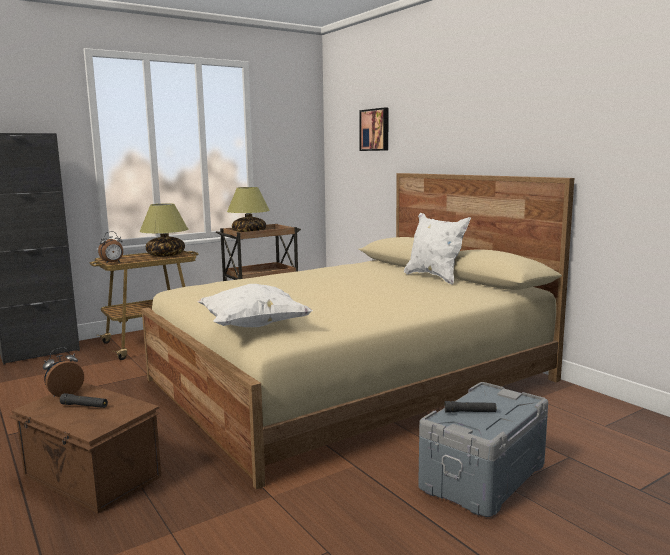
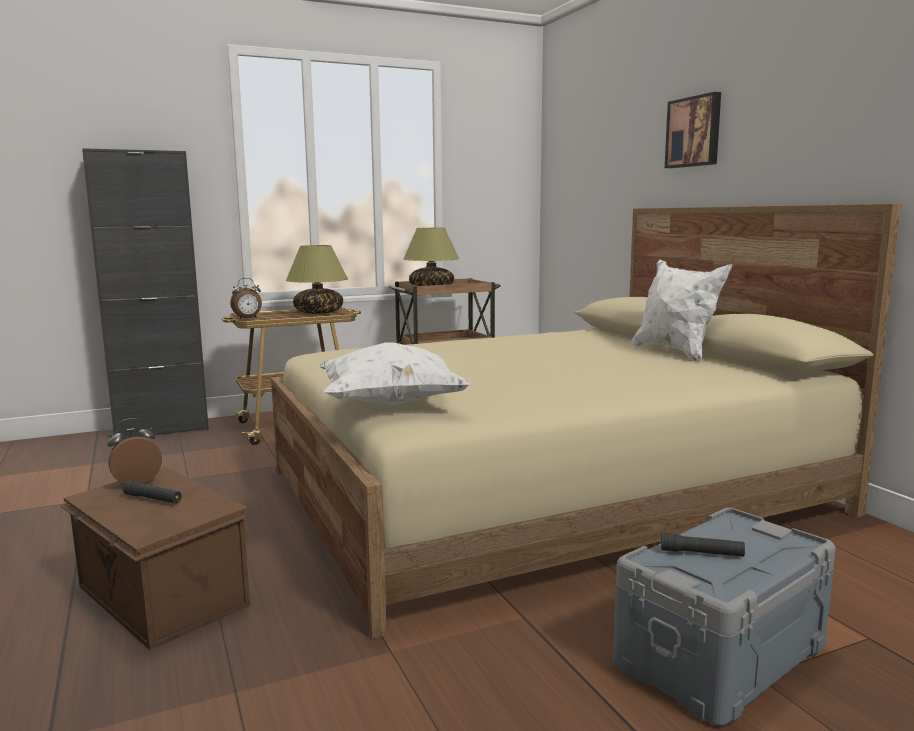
camera: 10 degrees right, 0 degrees up
picture [359,107,388,151] -> picture moved to [665,92,721,168]

